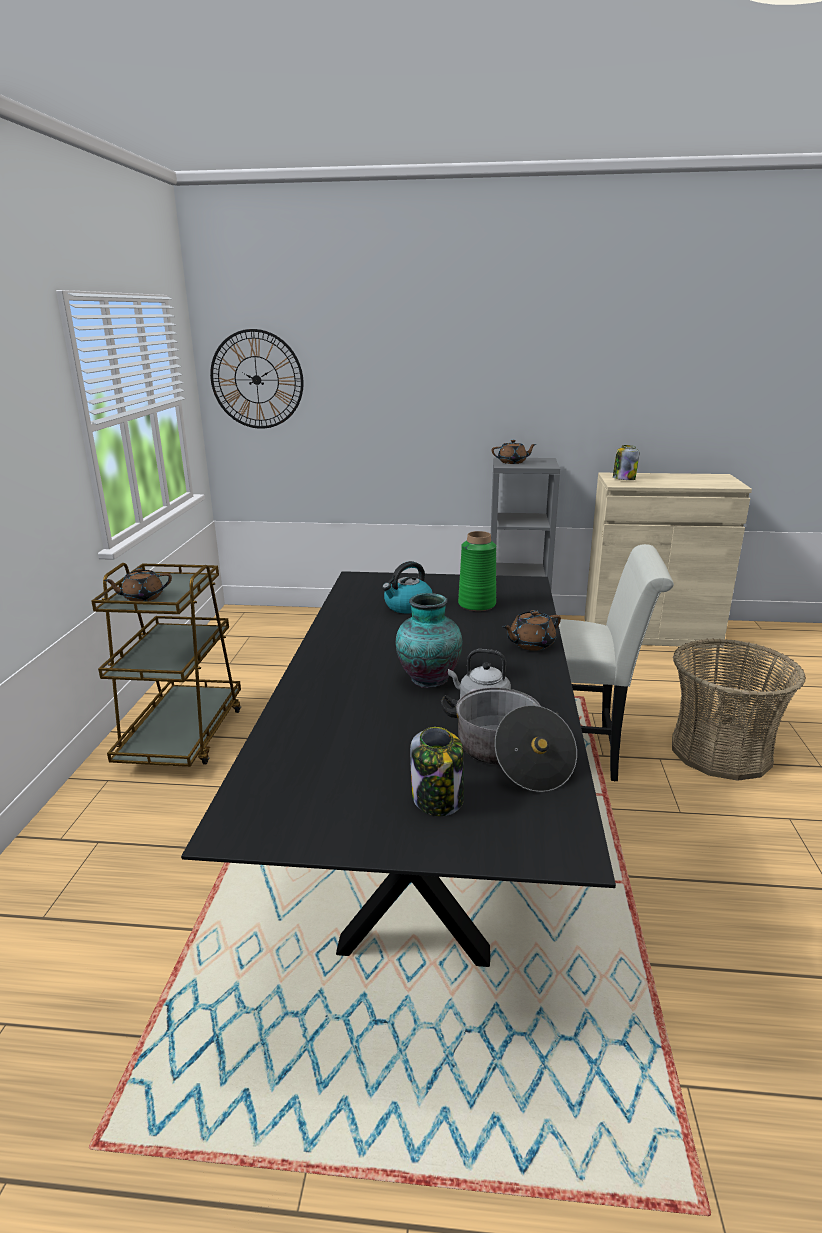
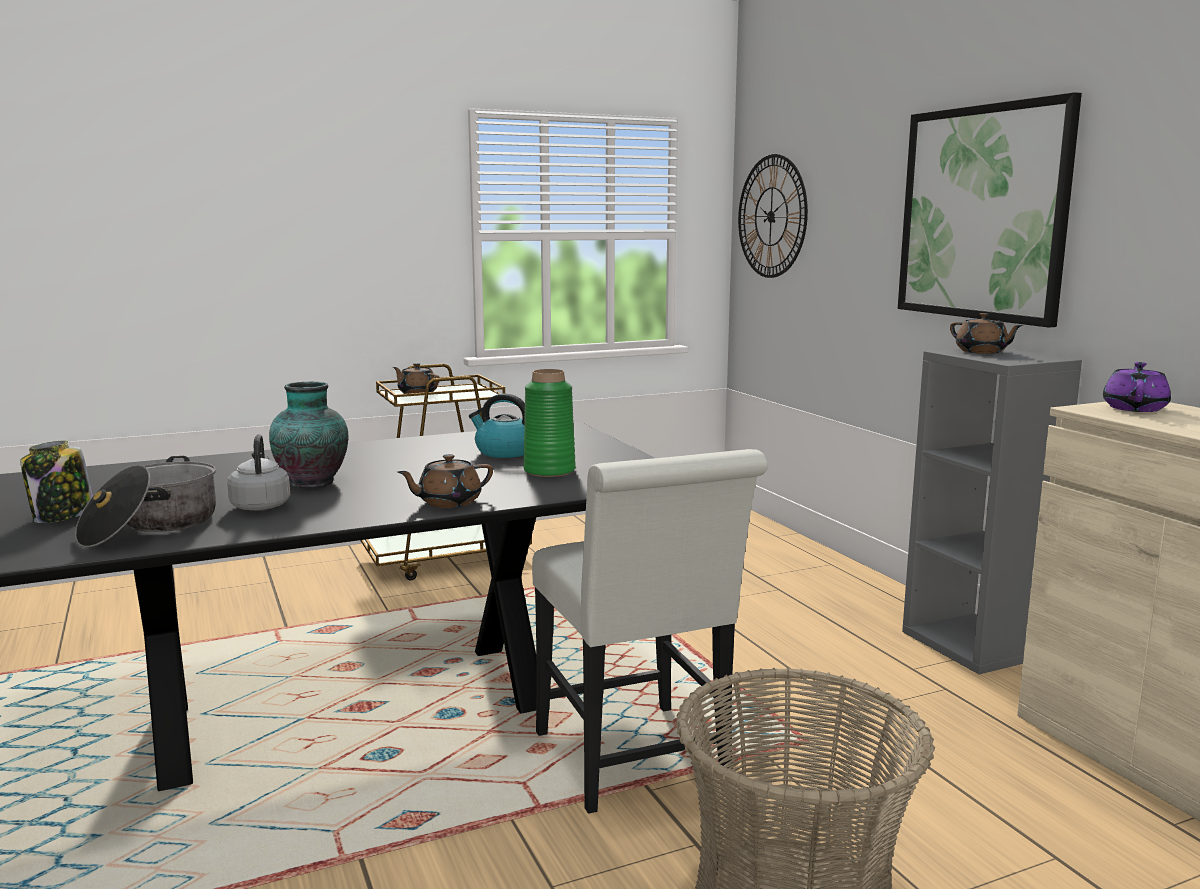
camera: 60 degrees right, 10 degrees down
brown teapot [502,610,561,651] -> brown teapot turned 60 degrees counterclockwise [397,454,493,508]
jar [613,445,639,480] -> purple teapot [1103,362,1171,412]
none -> picture [898,92,1082,328]

